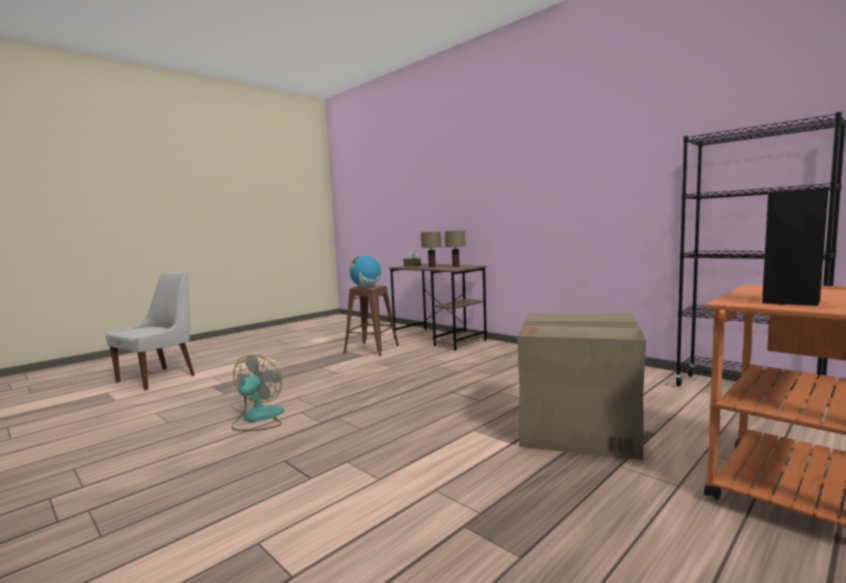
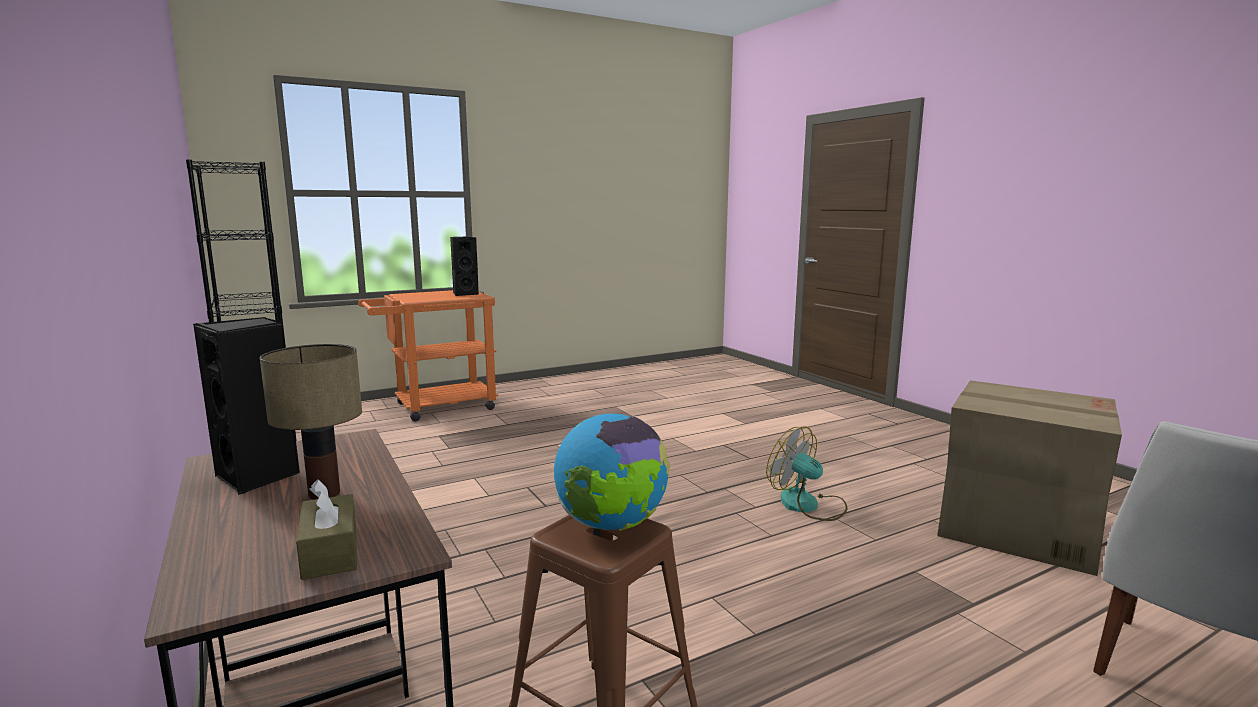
camera: 165 degrees left, 5 degrees up
fan [231,355,285,431] -> fan turned 105 degrees clockwise [766,426,847,521]
table lamp [445,231,466,267] -> black speaker [193,317,300,495]
cardboard box [517,313,646,460] -> cardboard box moved to [937,380,1122,576]

